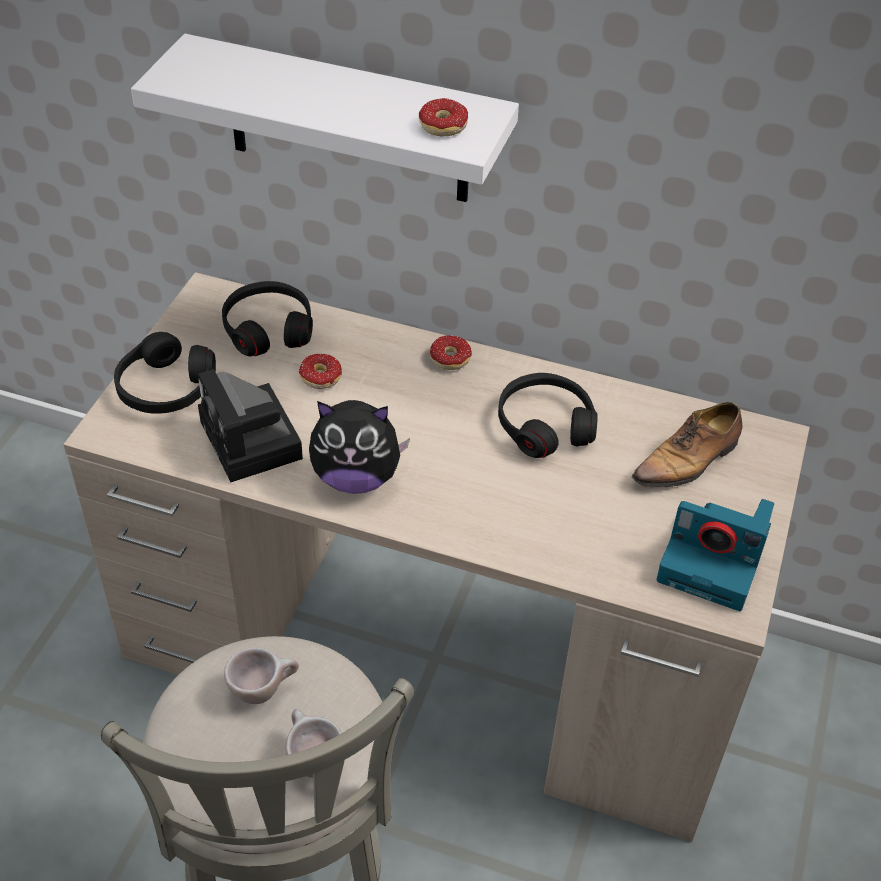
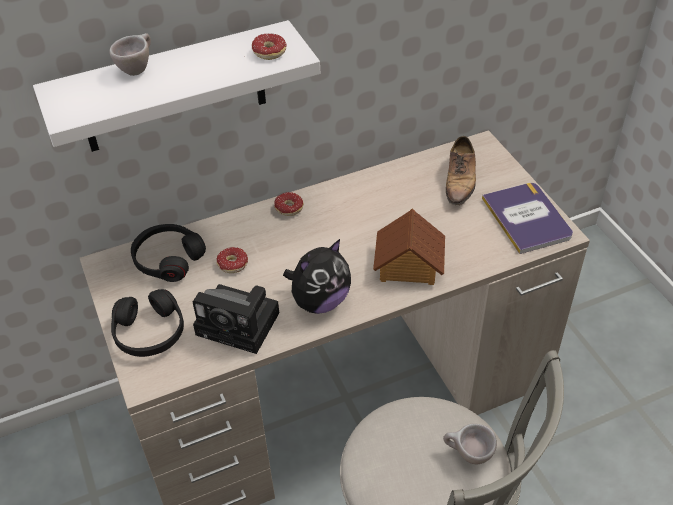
camera: 40 degrees left, 0 degrees up
beige cup [224,647,299,704] -> beige cup moved to [109,33,151,76]
black headphones [498,373,598,458] -> none
camera [656,499,774,611] -> book [482,183,573,254]
none -> toy house [373,209,445,285]

